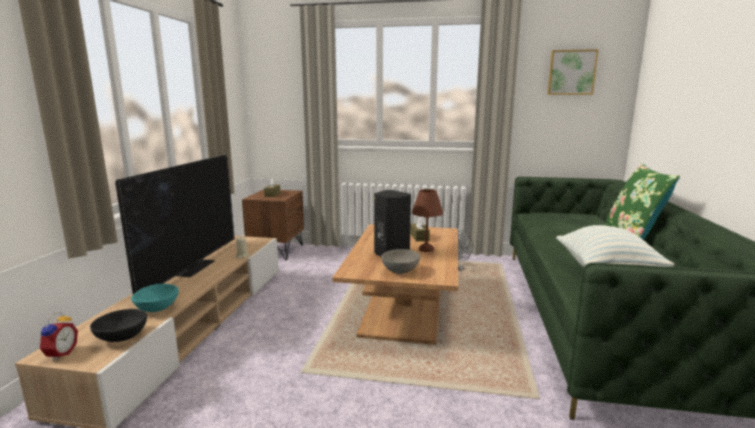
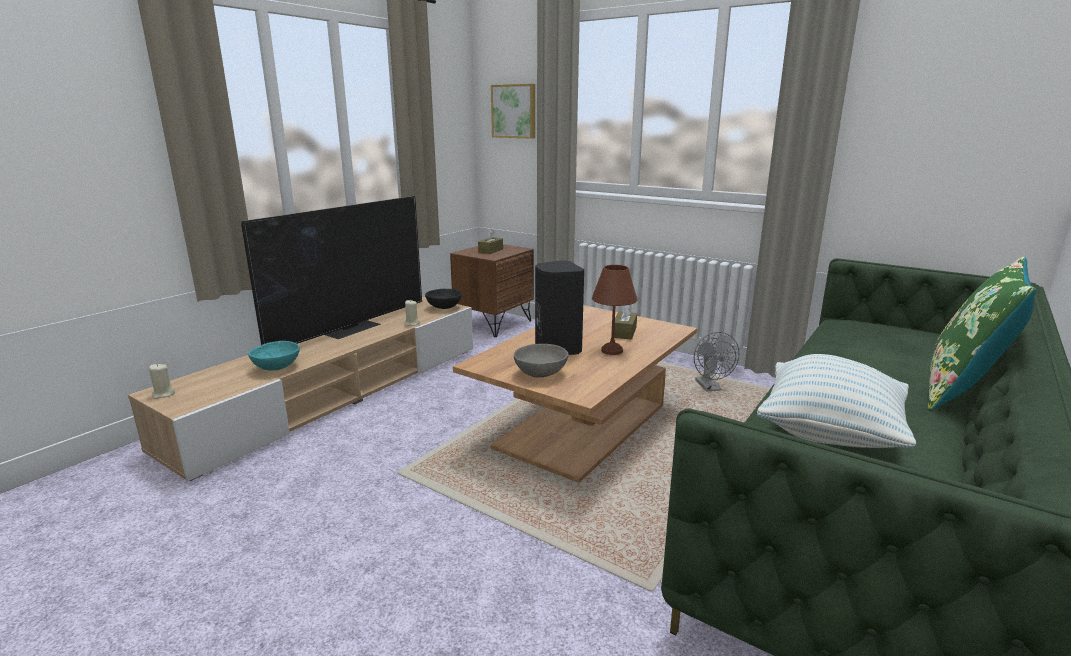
camera: 25 degrees right, 5 degrees up
alarm clock [40,312,78,361] -> beige candle [149,364,175,399]
black bowl [90,309,147,342] -> black bowl moved to [425,289,462,309]
picture [547,49,599,95] -> picture moved to [491,84,535,139]

